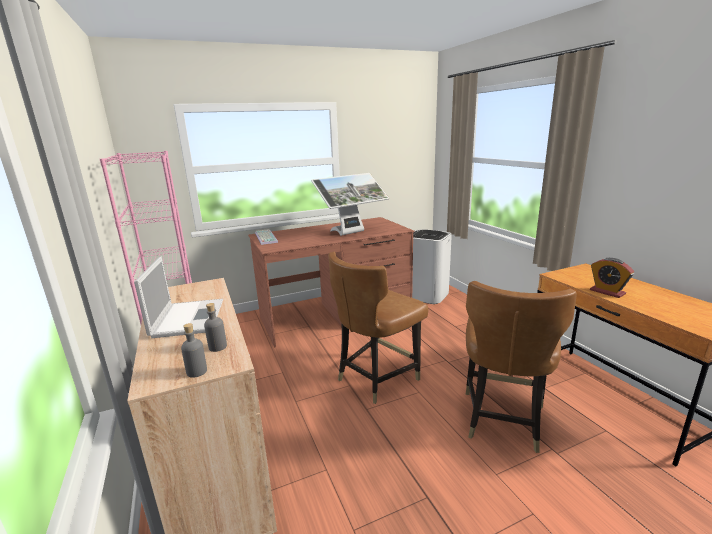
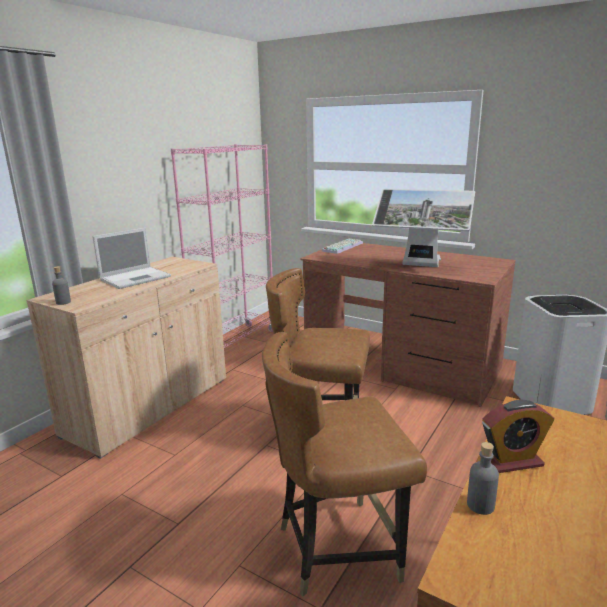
camera: 55 degrees right, 0 degrees up
grey bottle [204,303,227,352] -> grey bottle moved to [467,442,499,515]
alarm clock [590,258,634,298] -> alarm clock turned 120 degrees counterclockwise [482,400,555,473]

